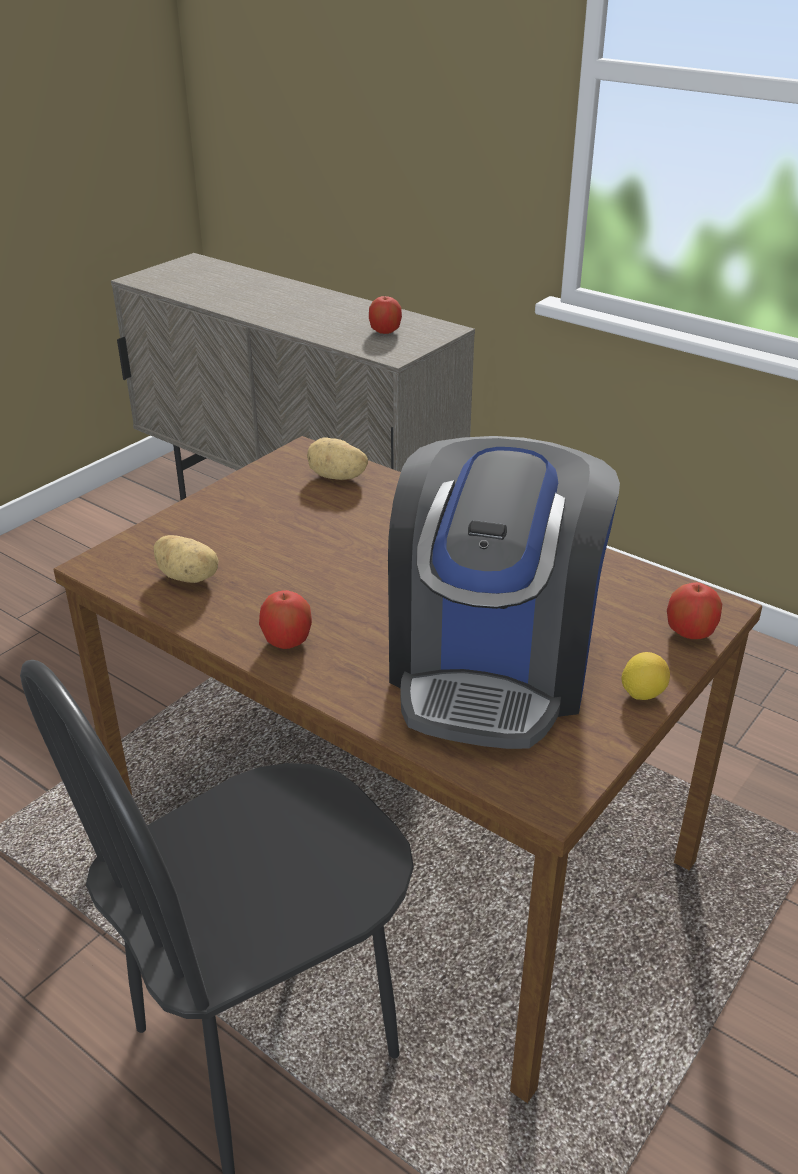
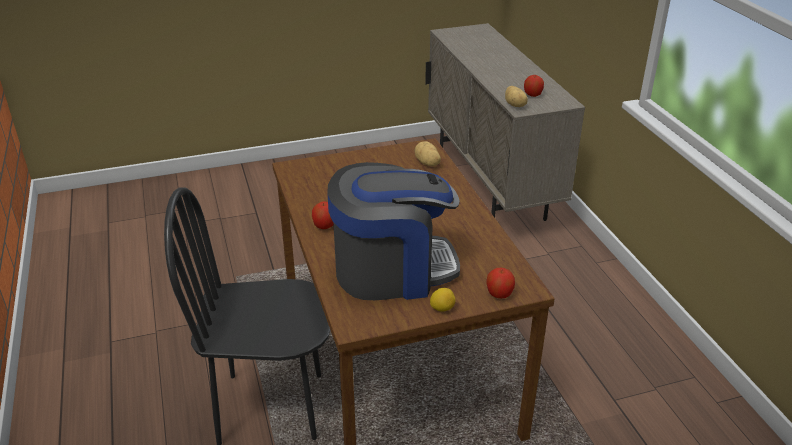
camera: 35 degrees right, 0 degrees up
potato [154,535,218,583] -> potato moved to [505,86,528,107]
coffee machine [388,436,620,749] -> coffee machine turned 150 degrees counterclockwise [328,162,460,300]

